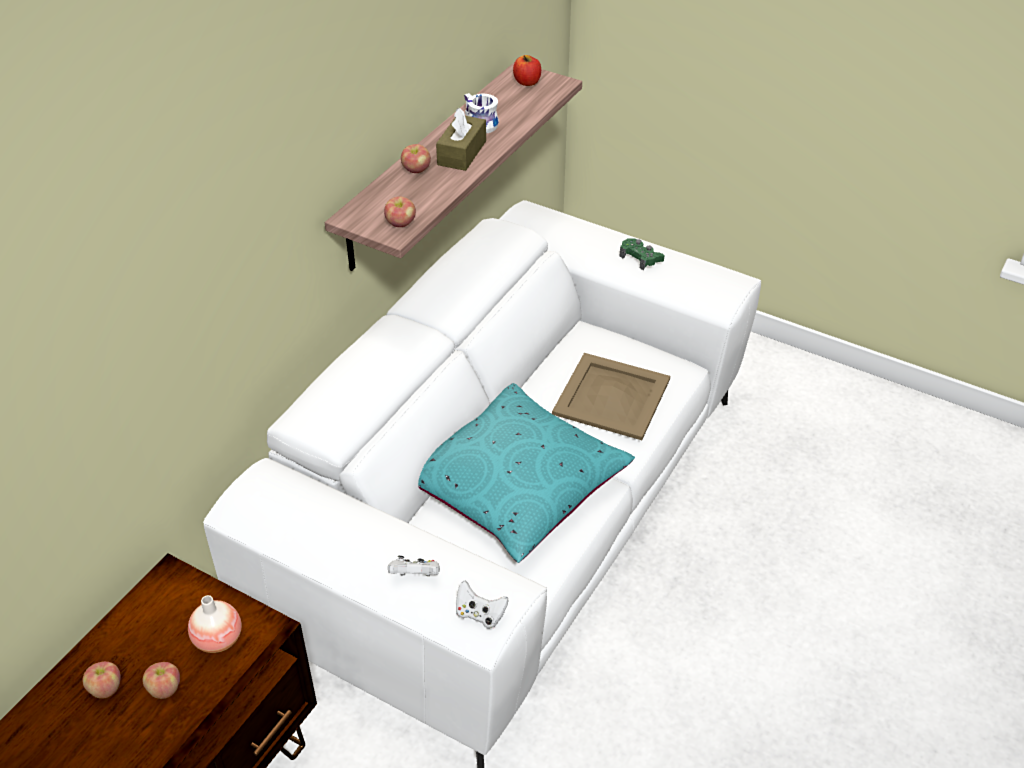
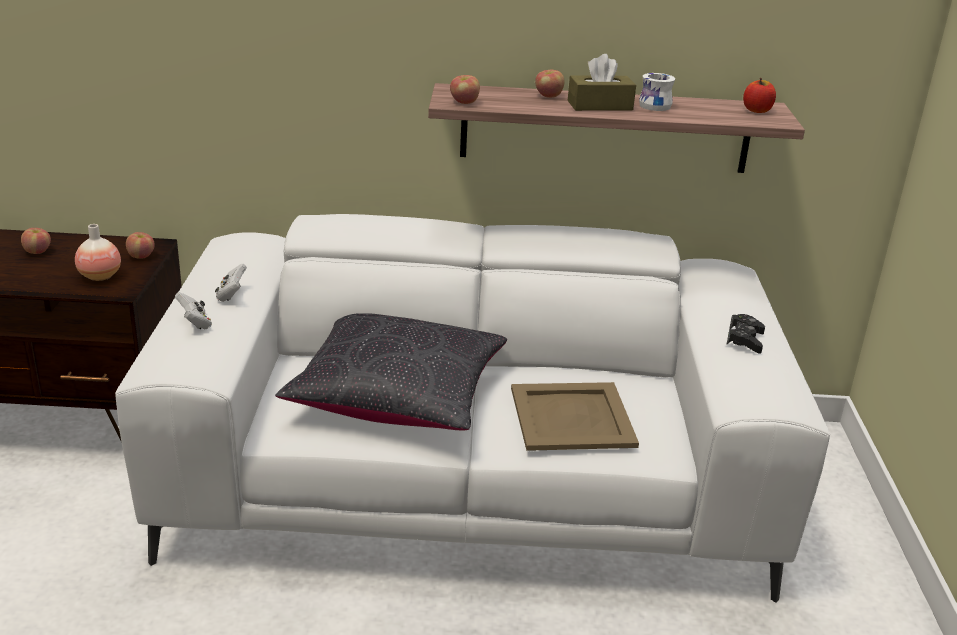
camera: 60 degrees right, 15 degrees down
apple [142,662,180,699] -> apple moved to [126,232,155,259]
turquoise pillow [418,383,635,563] -> black pillow [275,313,507,430]
white game controller [456,581,509,629] -> white game controller moved to [215,264,247,302]
green game controller [620,238,665,270] -> black game controller [726,314,765,354]

